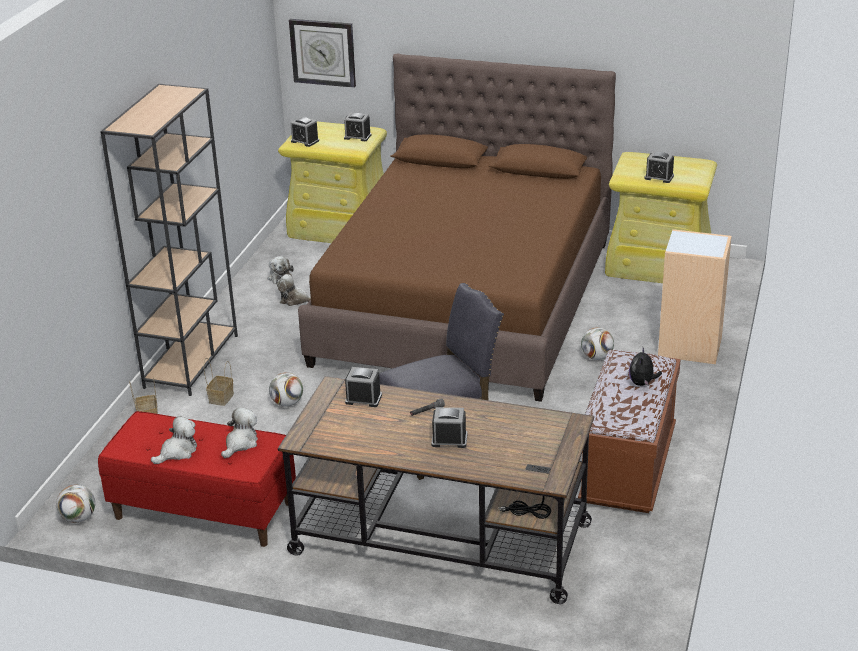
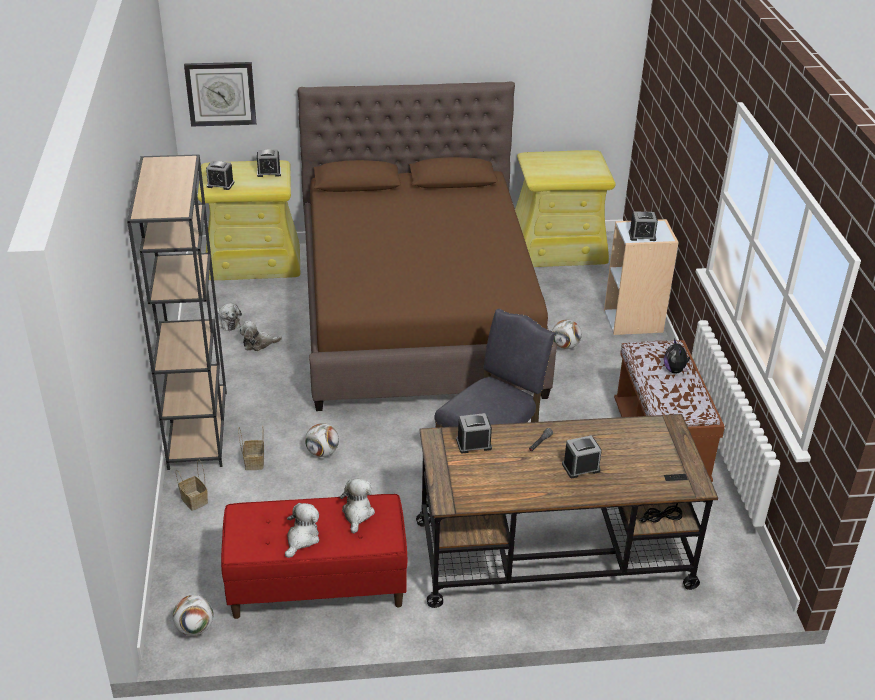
camera: 25 degrees left, 5 degrees up
alarm clock [645,151,674,183] -> alarm clock moved to [629,211,658,241]

